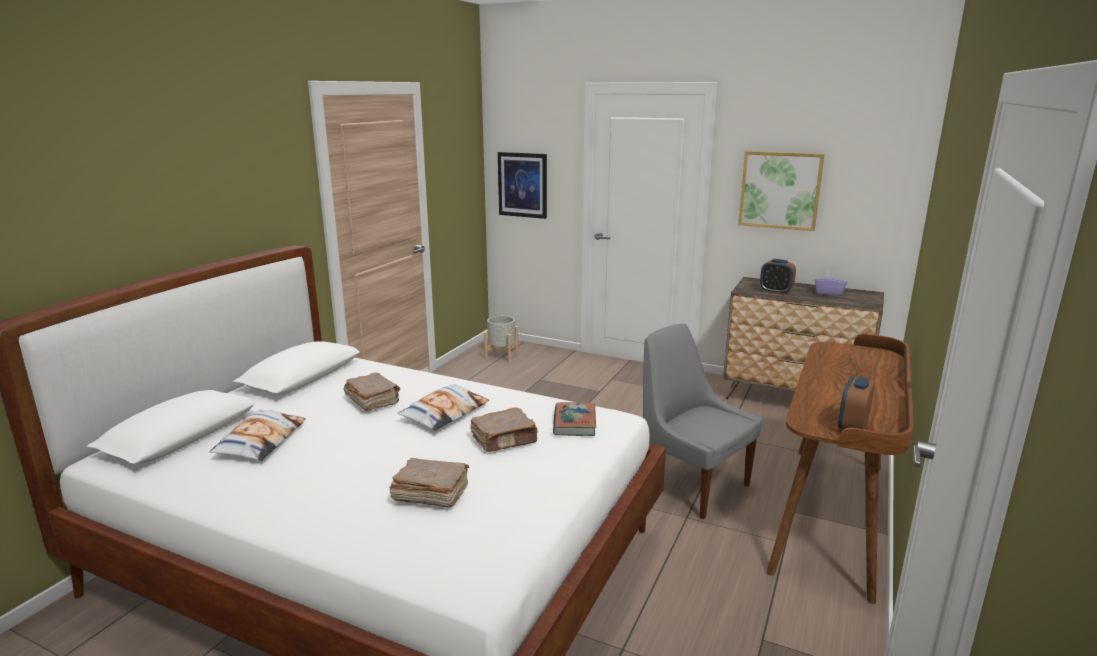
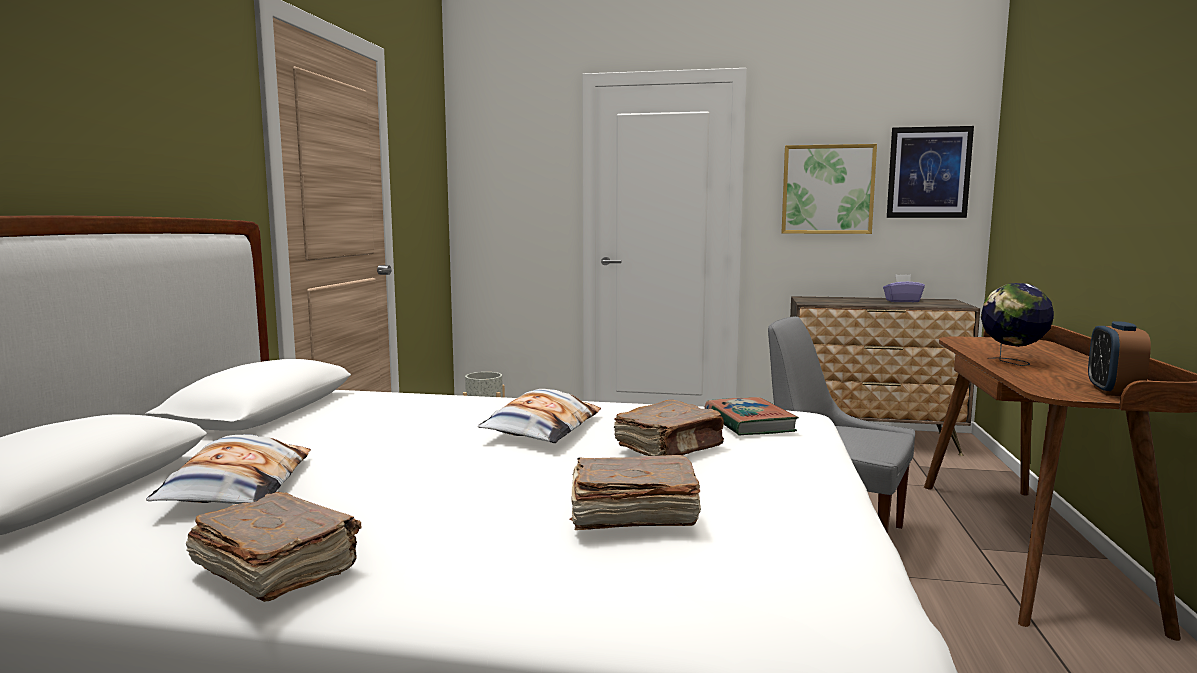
camera: 15 degrees left, 10 degrees down
brown book [343,372,400,411] -> brown book moved to [186,492,361,602]
picture [498,152,547,219] -> picture moved to [887,126,974,218]
alarm clock [760,259,796,294] -> none
none -> globe [981,283,1054,366]

